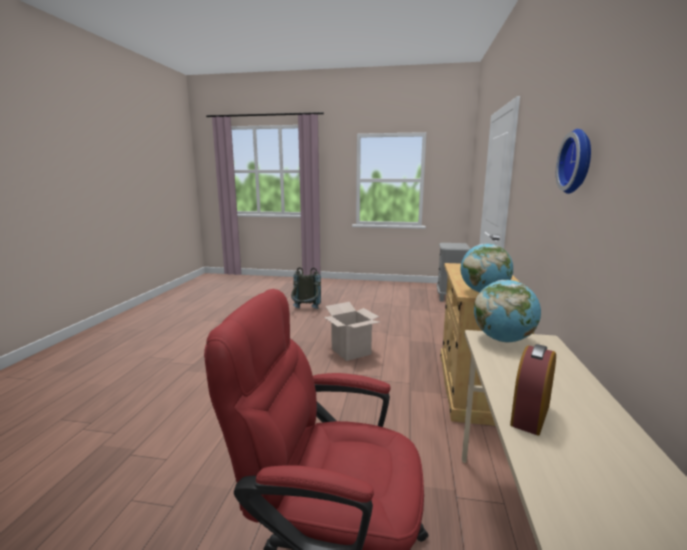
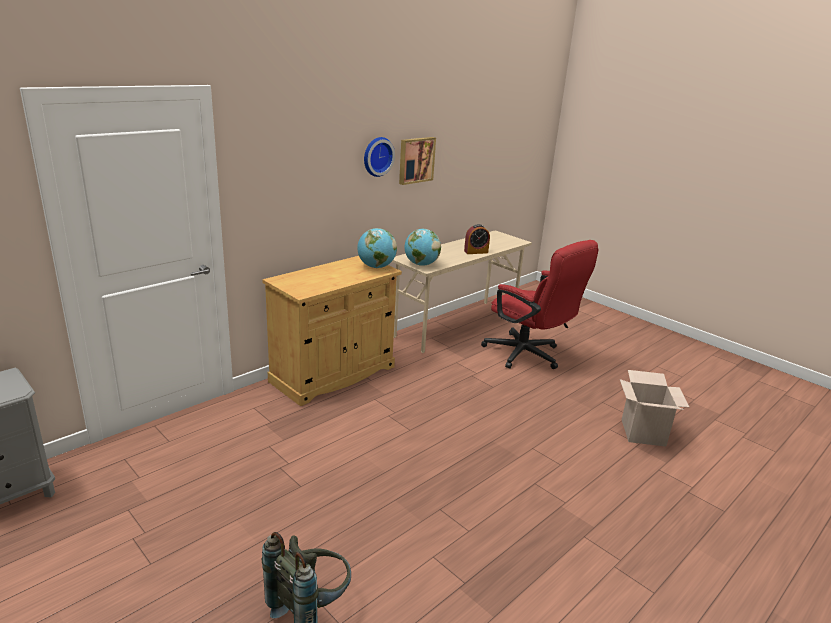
camera: 145 degrees left, 10 degrees up
cardboard box [324,302,379,361] -> cardboard box moved to [620,370,689,447]
none -> picture [399,137,436,185]

